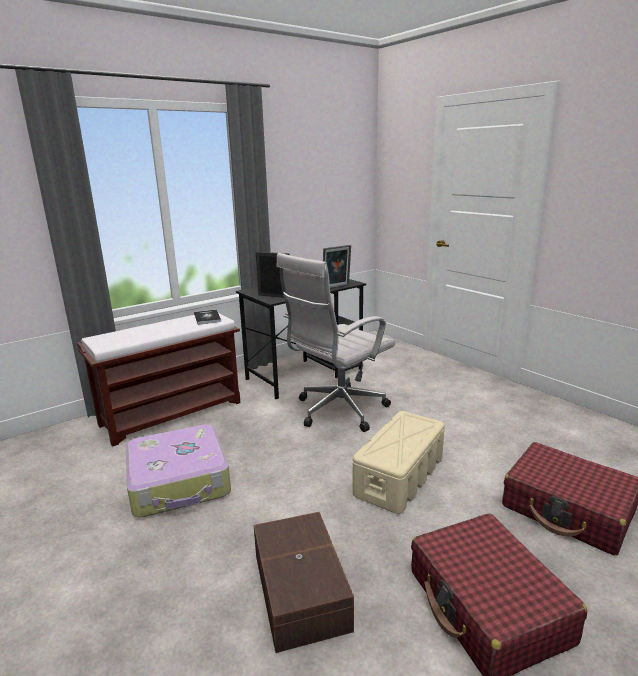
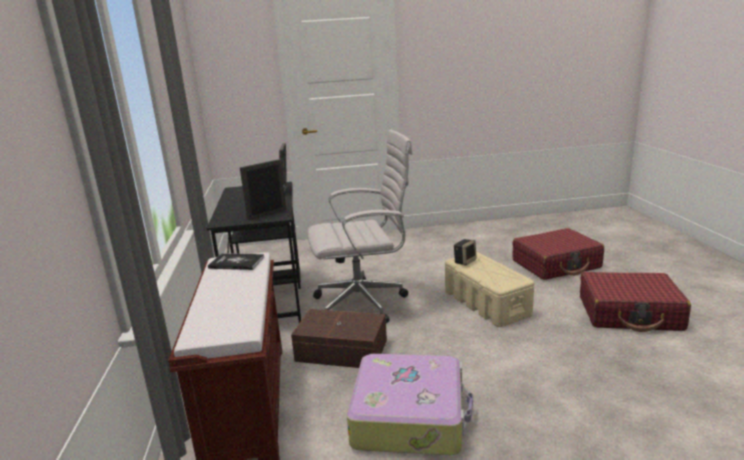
camera: 60 degrees left, 0 degrees up
brown storage box [254,512,354,653] -> brown storage box moved to [291,309,387,368]
white office chair [276,253,395,432] -> white office chair turned 90 degrees counterclockwise [307,129,413,323]
none -> speaker [454,239,477,265]

